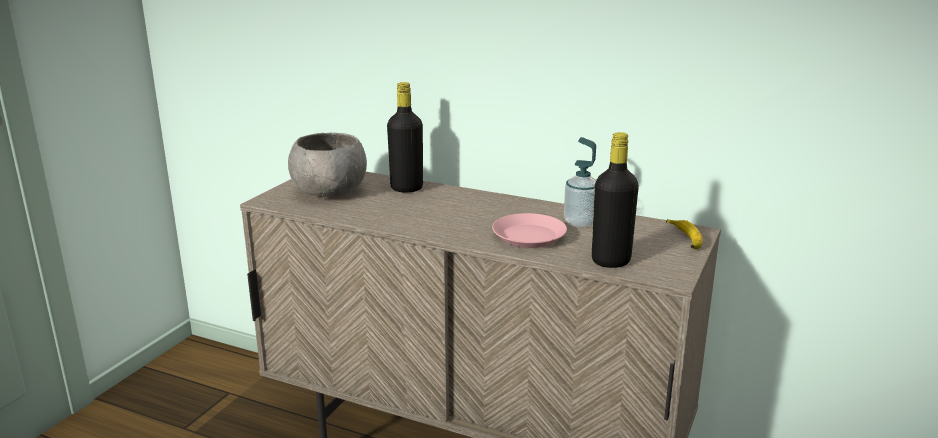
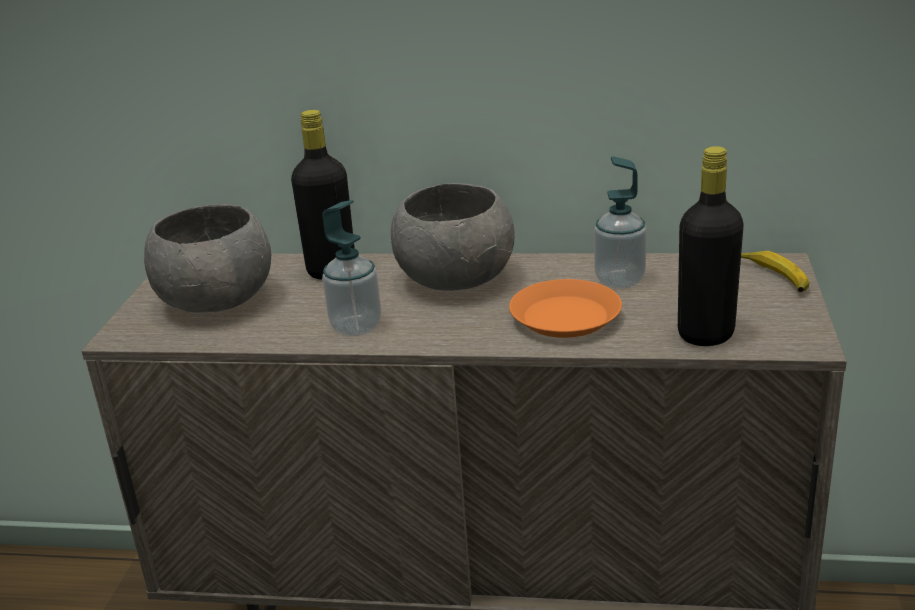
camera: 15 degrees left, 5 degrees up
pink plate [492,213,567,248] -> orange plate [509,279,622,338]
none -> soap dispenser [322,200,381,336]
none -> grey bowl [391,183,515,290]

